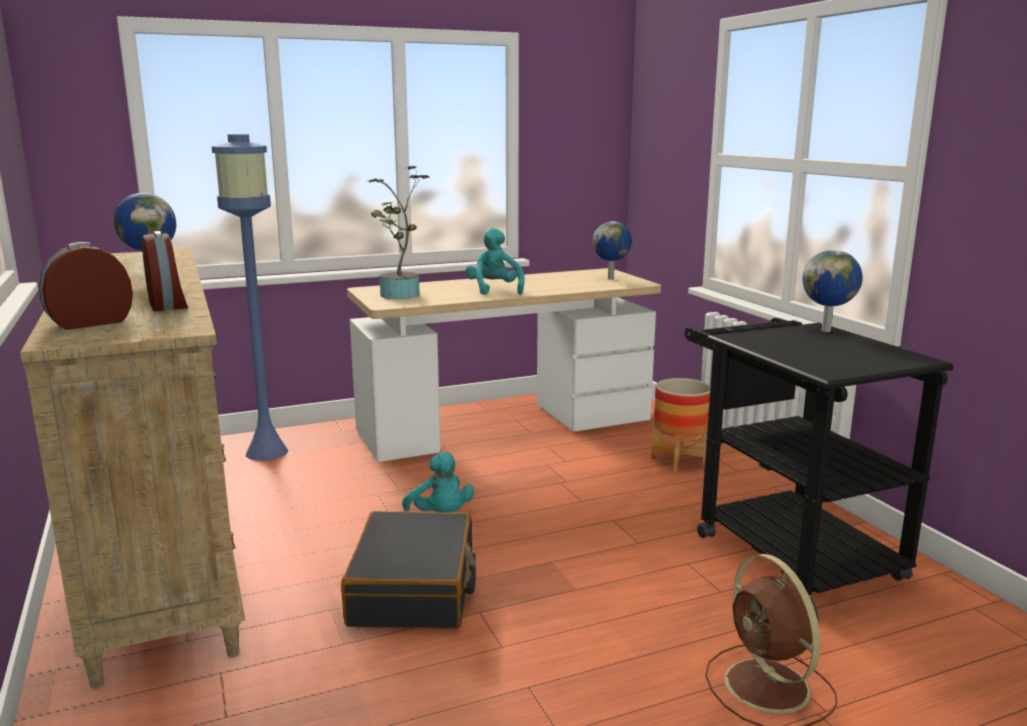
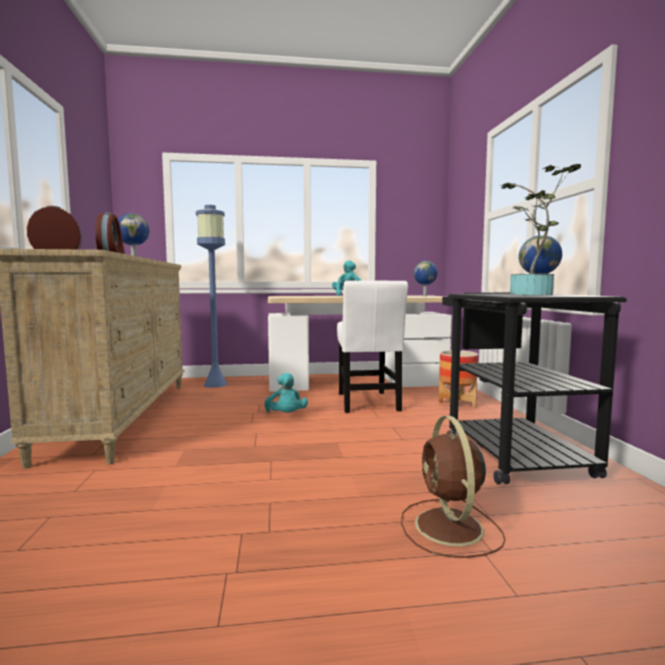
camera: 15 degrees right, 10 degrees down
black suitcase [341,511,476,629] -> none
potted plant [367,166,429,299] -> potted plant moved to [500,164,581,295]
none -> white chair [337,281,408,413]

